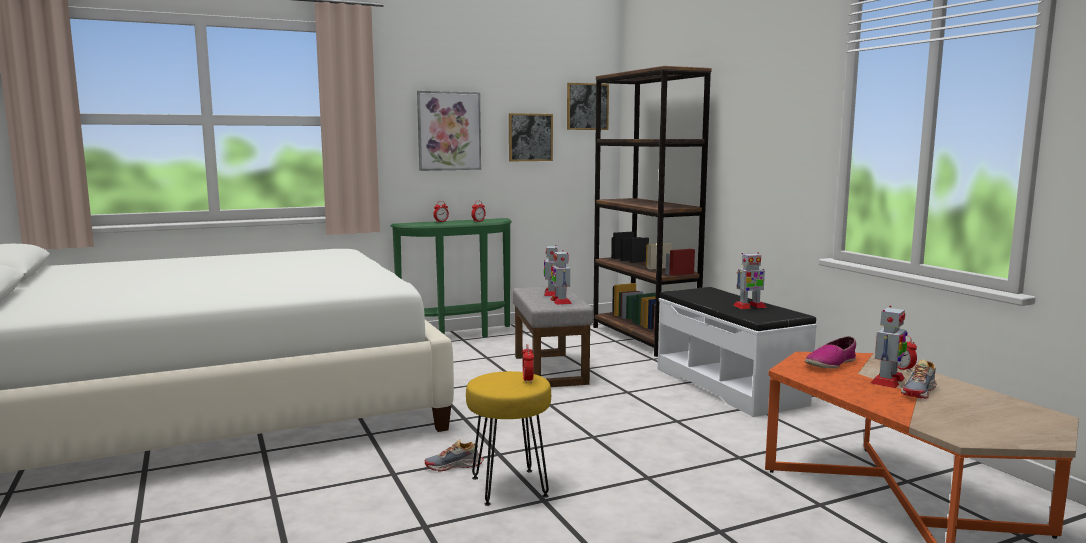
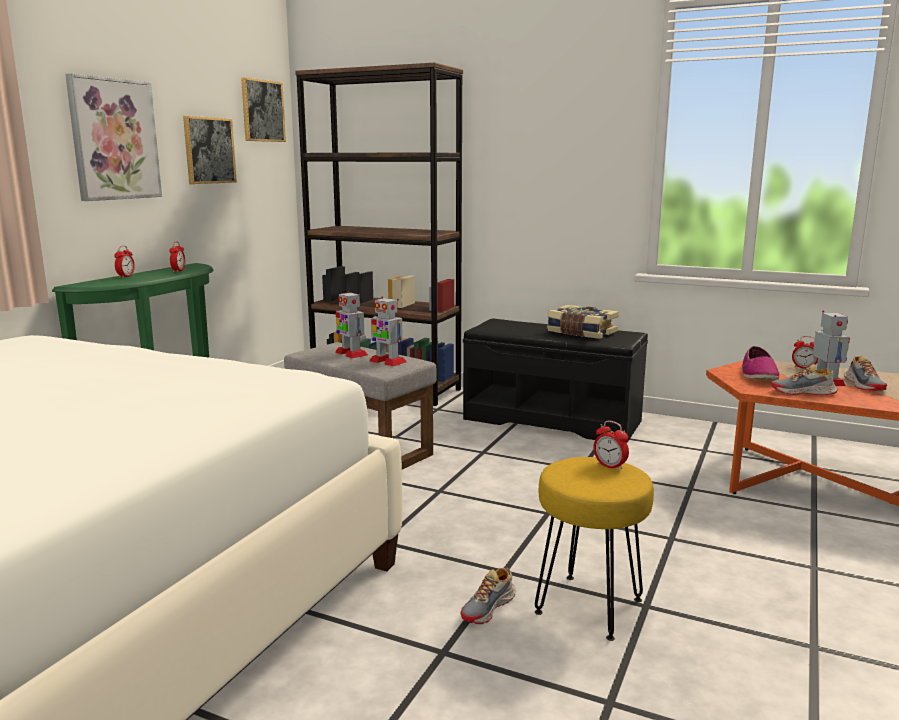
camera: 40 degrees left, 5 degrees up
white bench [658,287,817,417] -> black bench [463,318,648,443]
toy robot [733,252,767,309] -> book [547,305,619,339]
none -> shoe [772,364,838,395]

